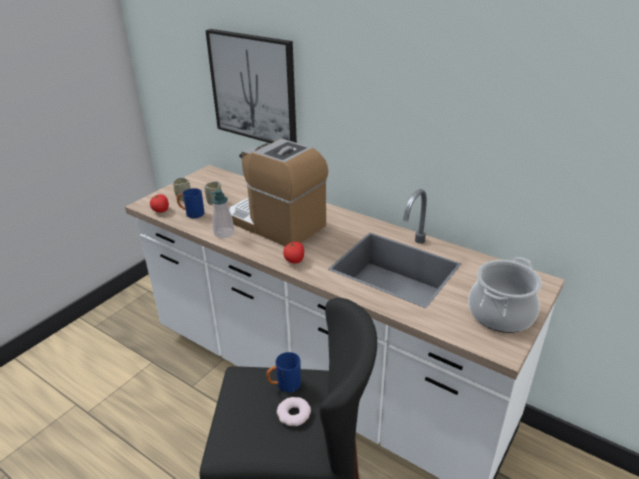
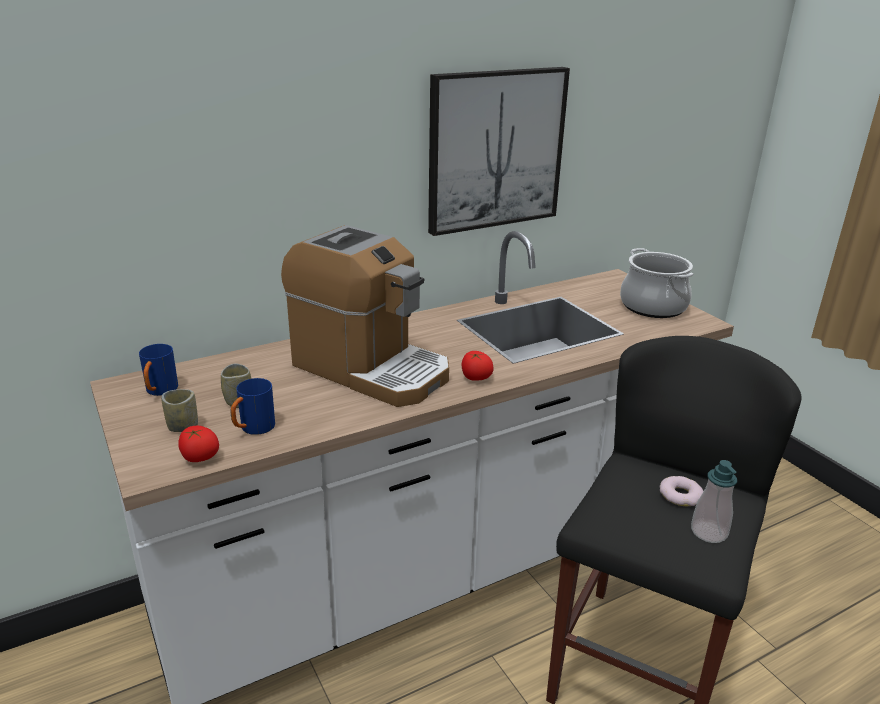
camera: 65 degrees left, 5 degrees down
picture [205,29,297,143] -> picture moved to [428,67,570,236]
soap dispenser [211,189,234,238] -> soap dispenser moved to [691,460,737,543]
coffee machine [229,139,328,246] -> coffee machine turned 120 degrees counterclockwise [281,225,449,407]
blue mug [266,352,301,393] -> blue mug moved to [139,344,178,396]

